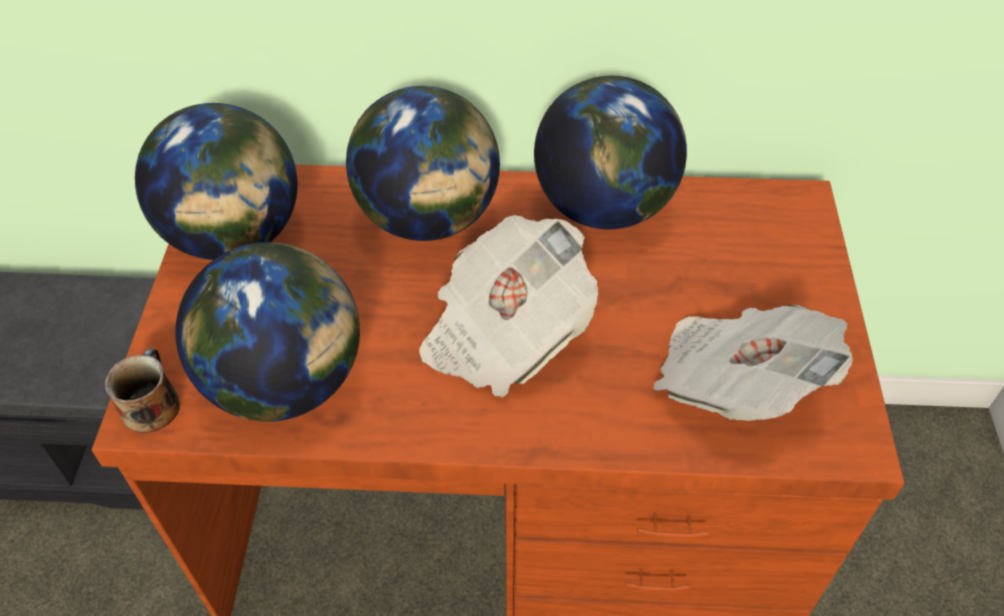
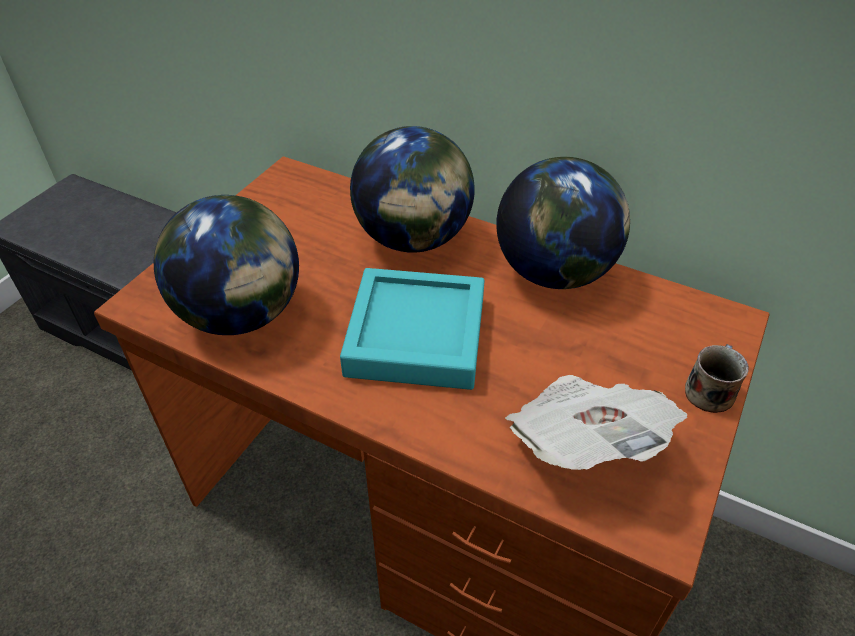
camera: 25 degrees right, 5 degrees down
mug [105,348,180,433] -> mug moved to [685,344,749,413]
globe [135,103,298,260] -> none
newspaper [419,215,598,398] -> turquoise tray [340,268,485,390]

